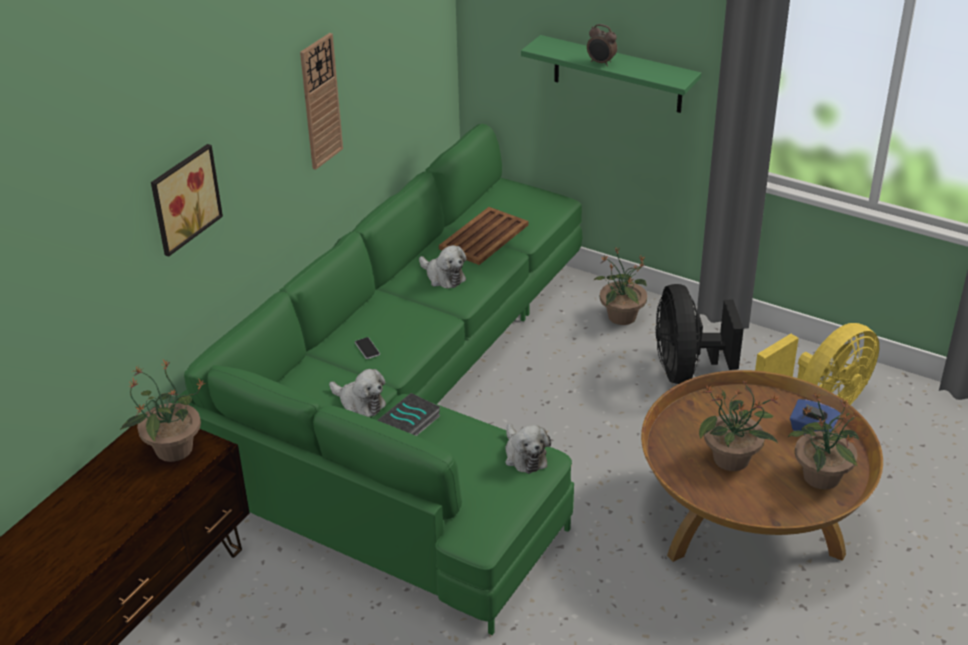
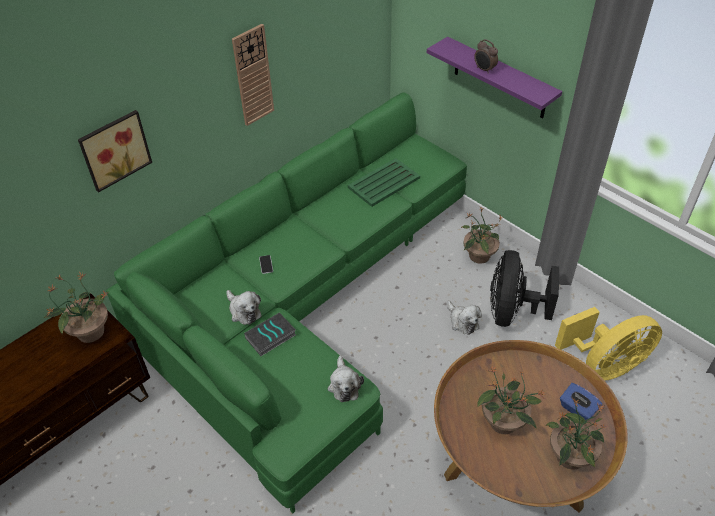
camera: 15 degrees right, 10 degrees up
plush toy [419,245,467,289] -> plush toy moved to [447,301,482,335]
brown tray [439,207,529,265] -> green tray [348,158,420,207]
green shelf [521,35,701,113] -> purple shelf [427,37,562,118]

